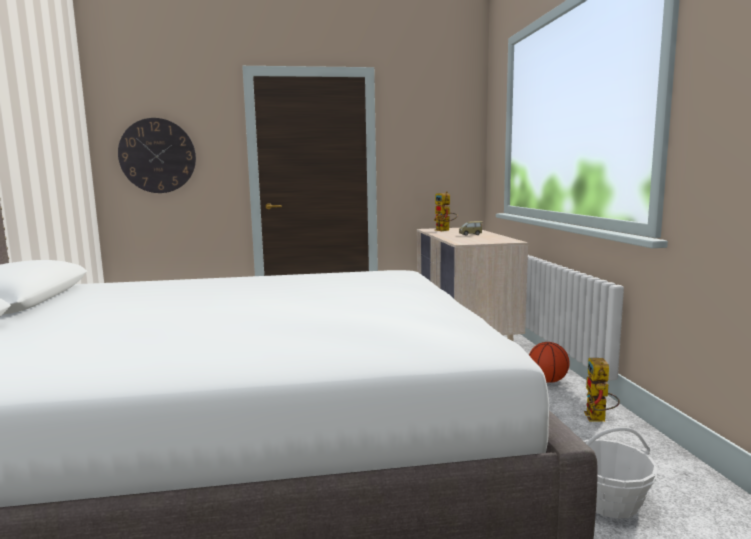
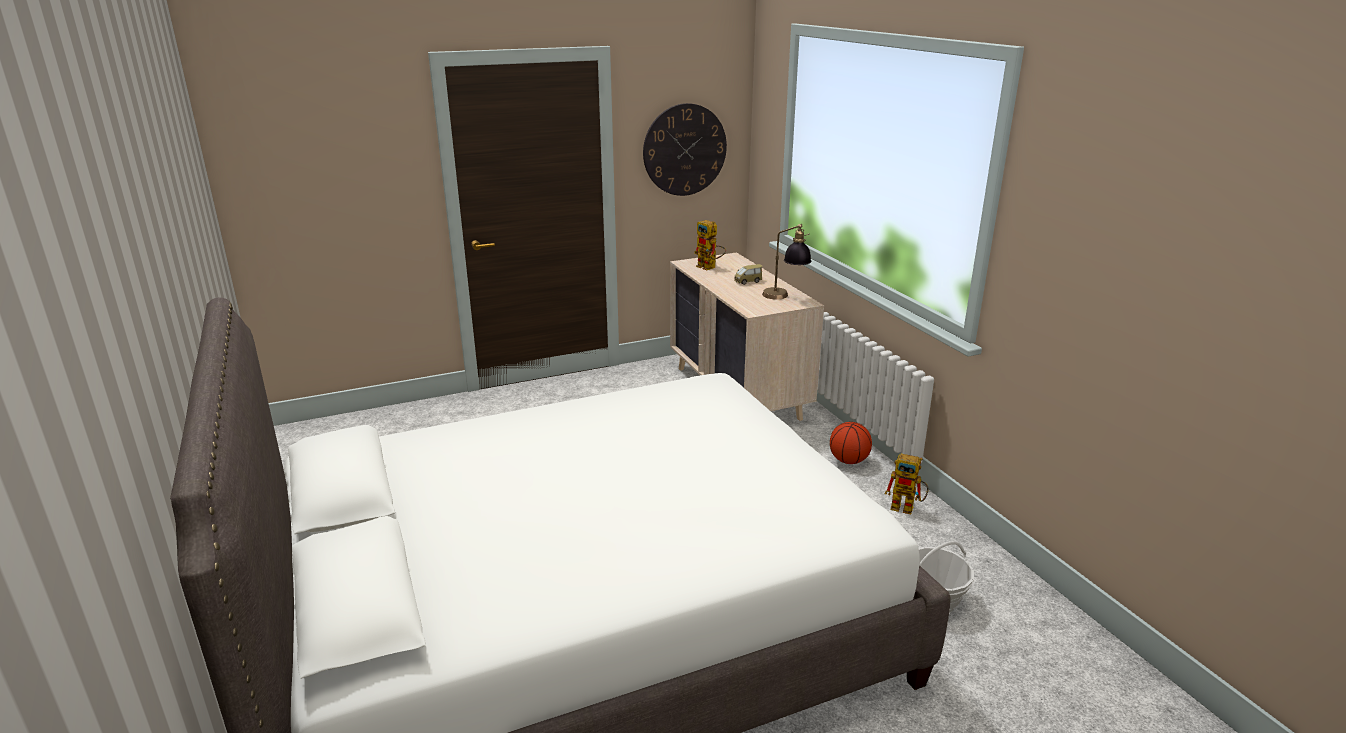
camera: 15 degrees left, 15 degrees up
wall clock [118,118,196,193] -> wall clock moved to [643,103,727,196]
toy robot [584,358,620,422] -> toy robot turned 60 degrees counterclockwise [885,454,929,514]
none -> table lamp [762,224,812,299]

